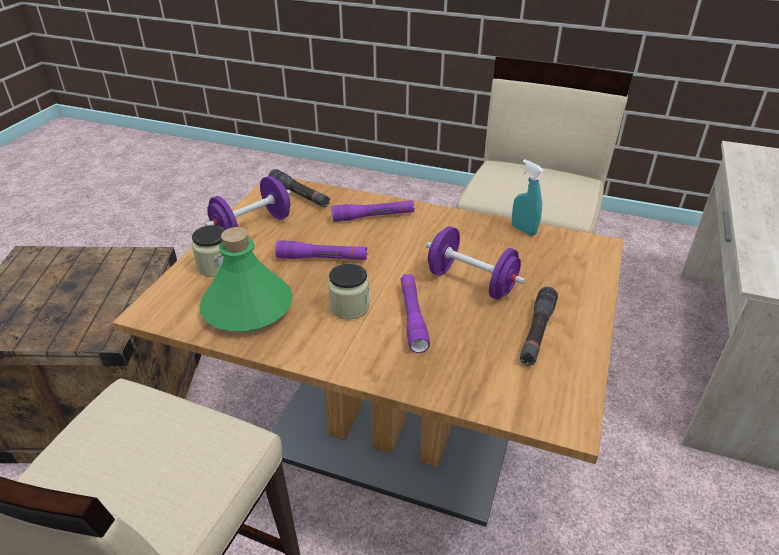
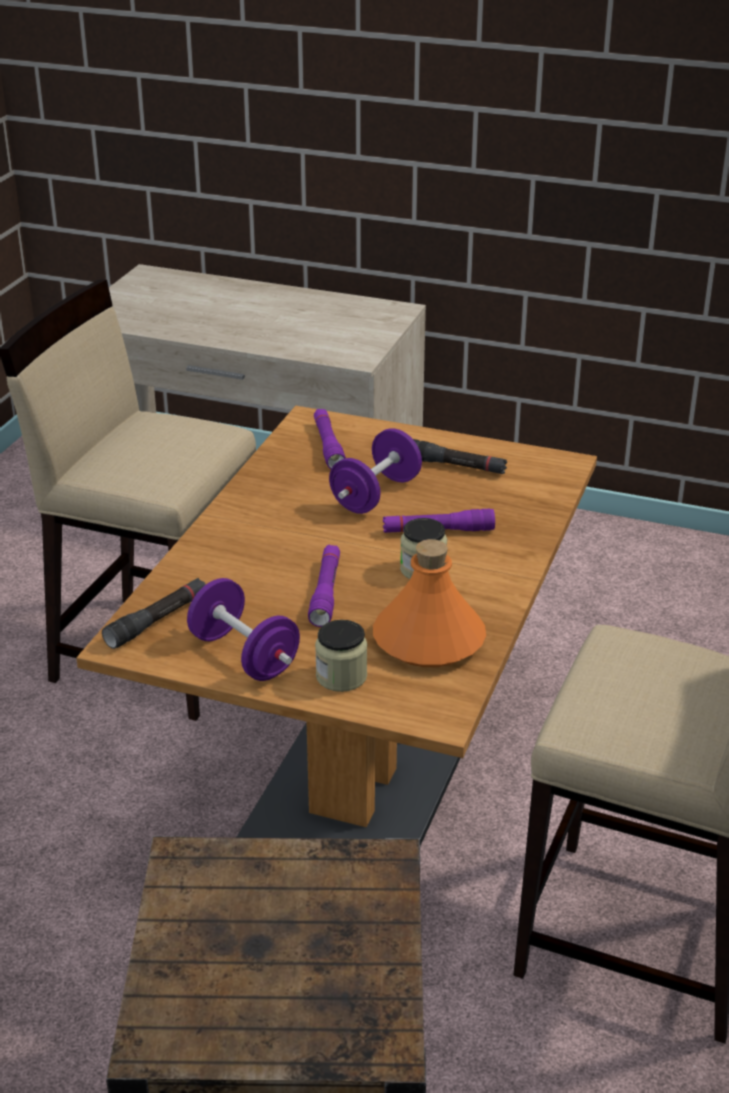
camera: 90 degrees left, 5 degrees down
green bottle [199,227,293,332] -> orange bottle [373,539,486,667]
purple flashlight [331,200,415,222] -> purple flashlight moved to [314,409,346,469]
turquoise spray bottle [512,159,543,236] -> none

